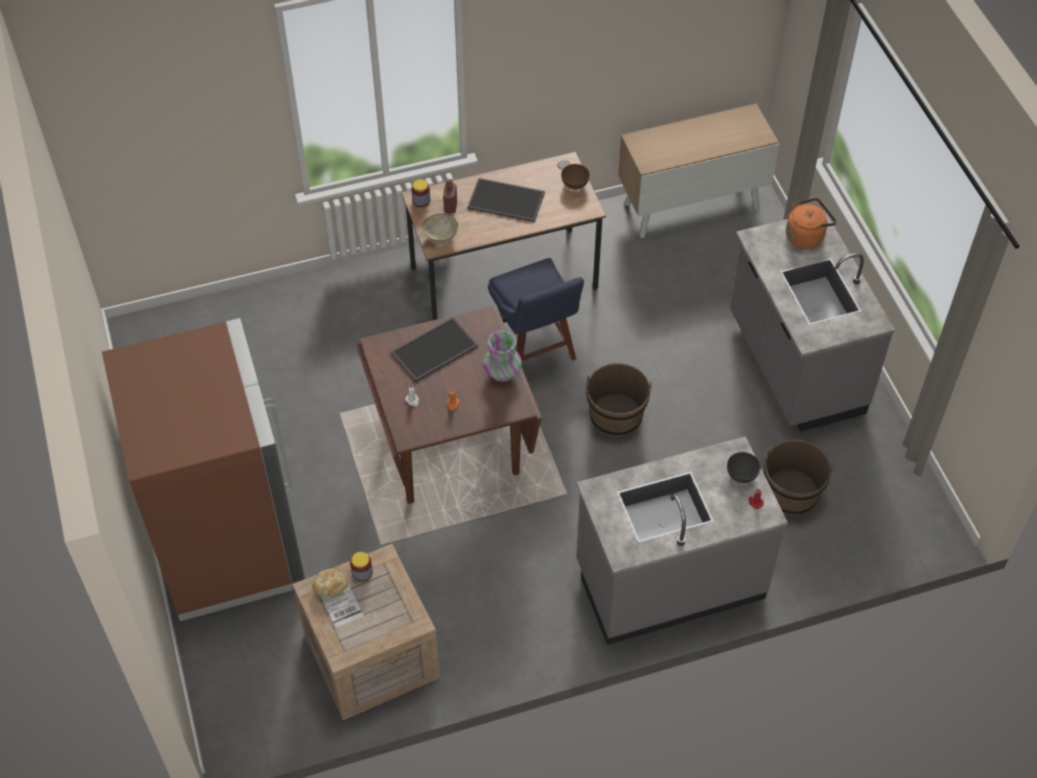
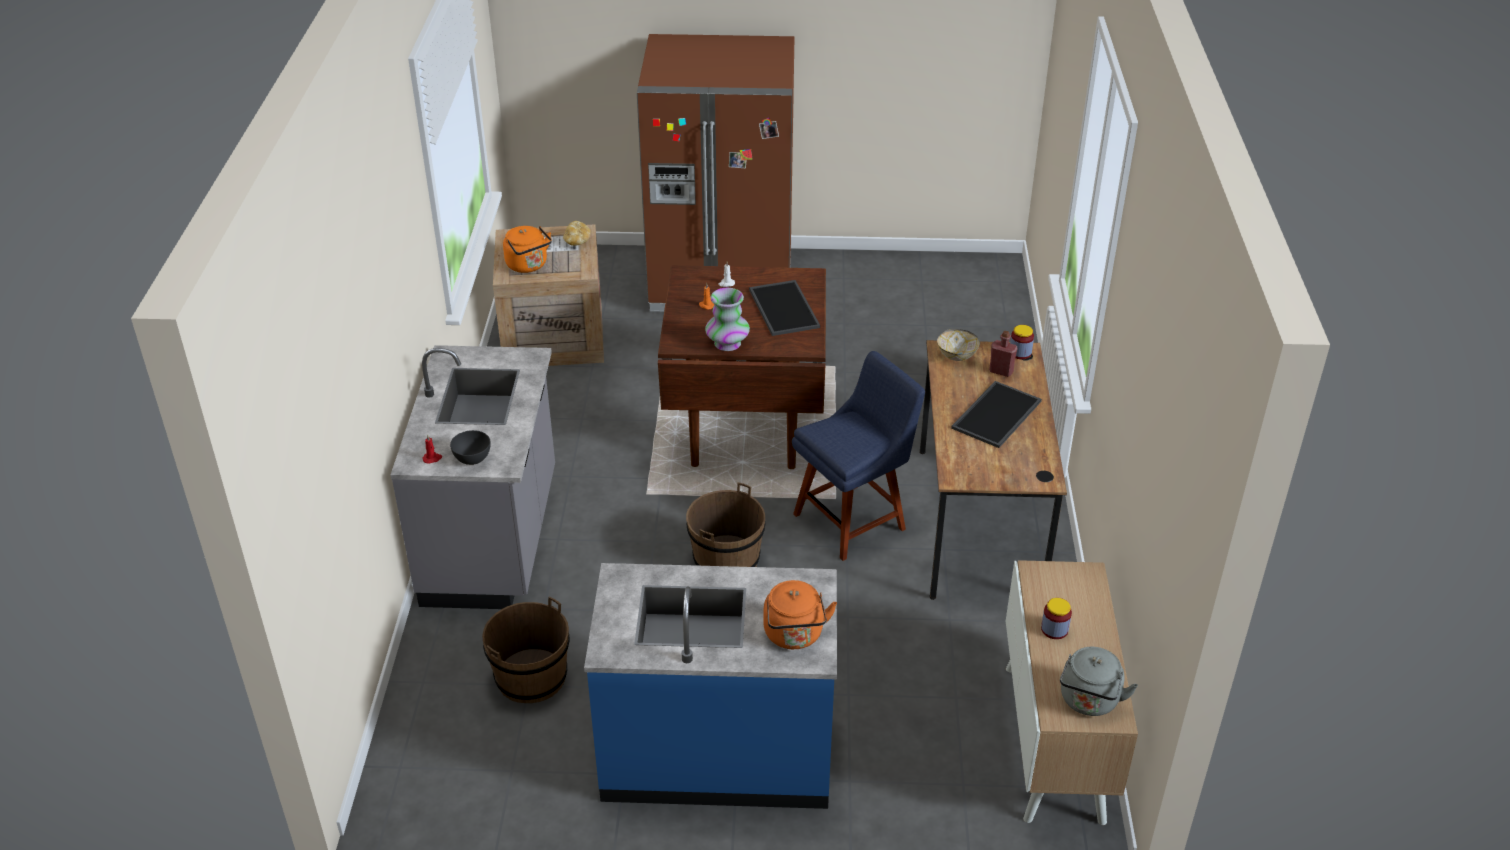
camera: 110 degrees right, 15 degrees down
jar [350,552,373,582] -> jar moved to [1041,598,1072,639]
blue chair [488,258,584,367] -> blue chair turned 150 degrees clockwise [792,351,925,561]
brown bowl [561,164,590,190] -> none
grey counter [730,210,895,432] -> blue counter [584,563,837,809]
none -> orange kettle [503,226,552,273]
none -> grey kettle [1060,647,1138,716]

